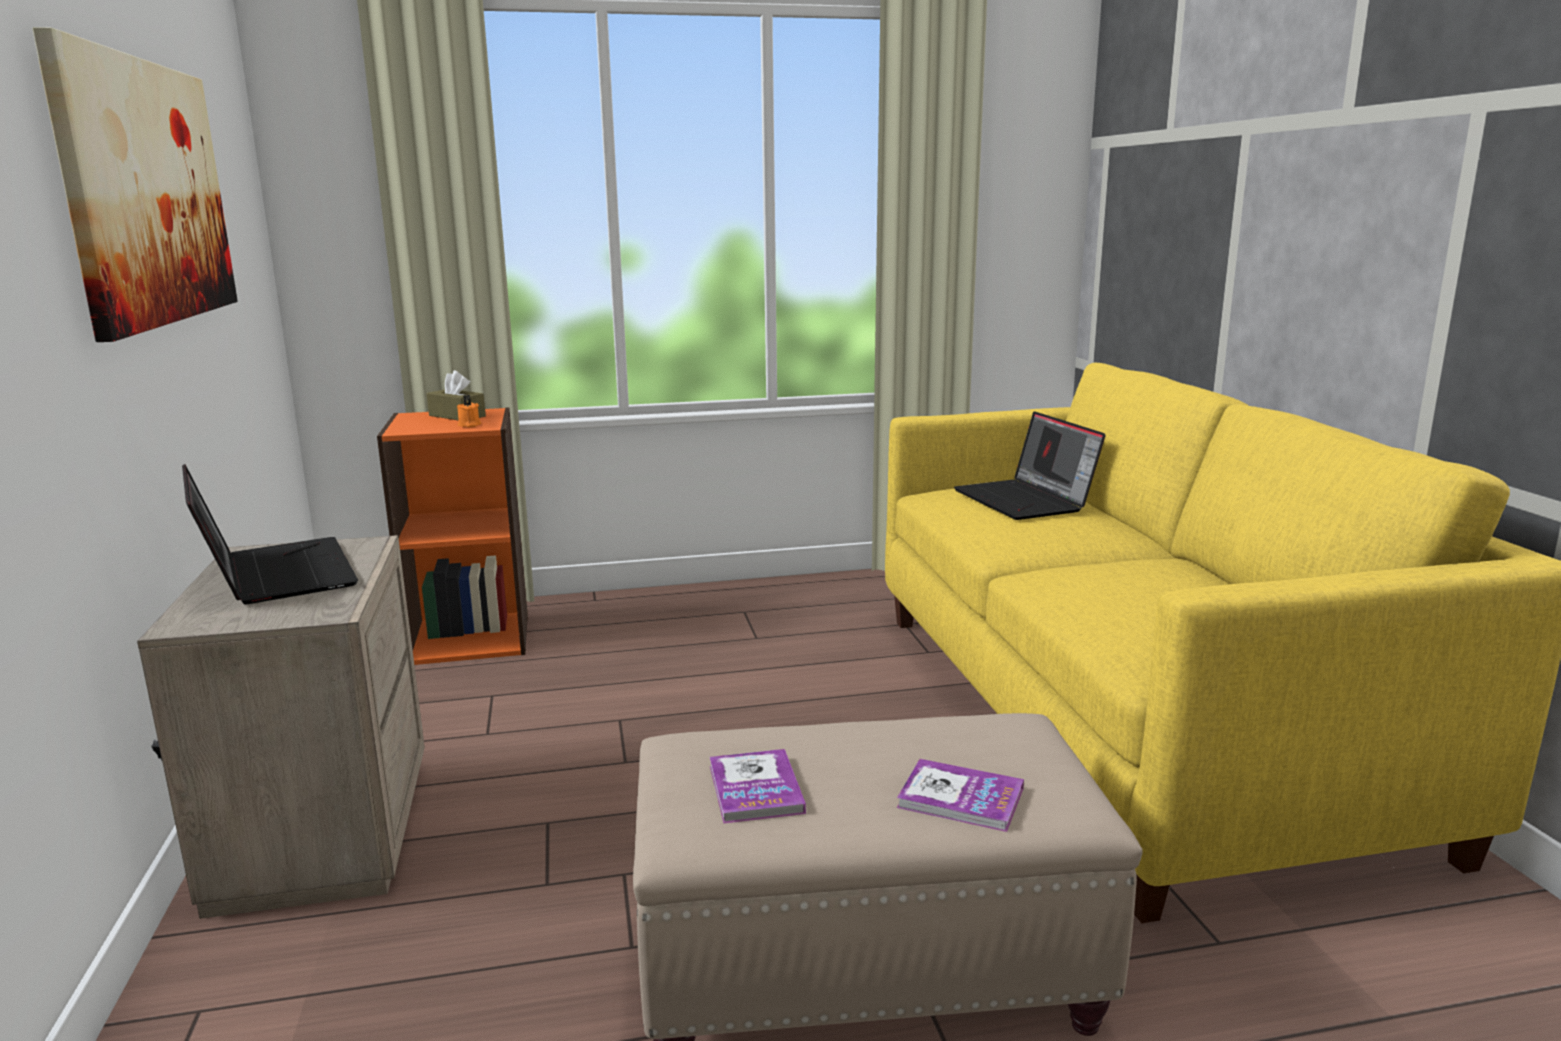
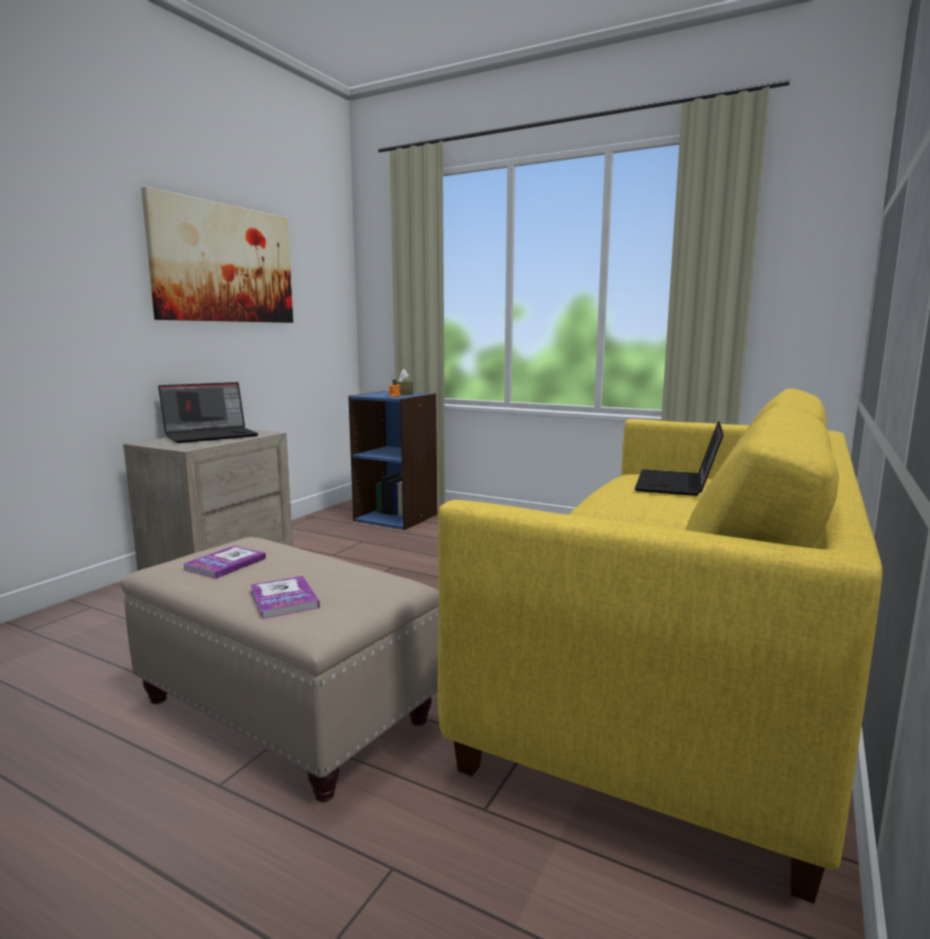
camera: 40 degrees right, 5 degrees down
laptop [182,464,358,604] -> laptop turned 45 degrees clockwise [158,382,258,443]
orange bookcase [377,407,528,665] -> blue bookcase [348,391,437,530]

